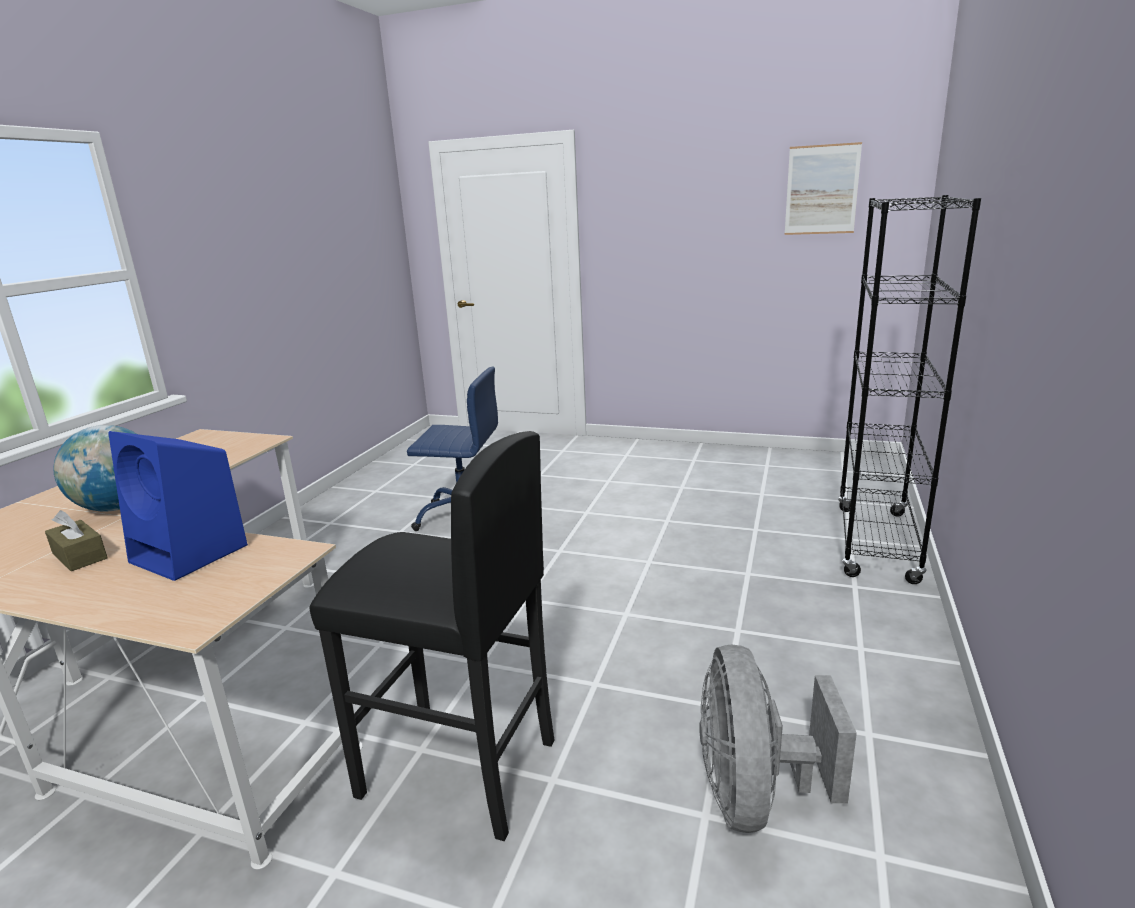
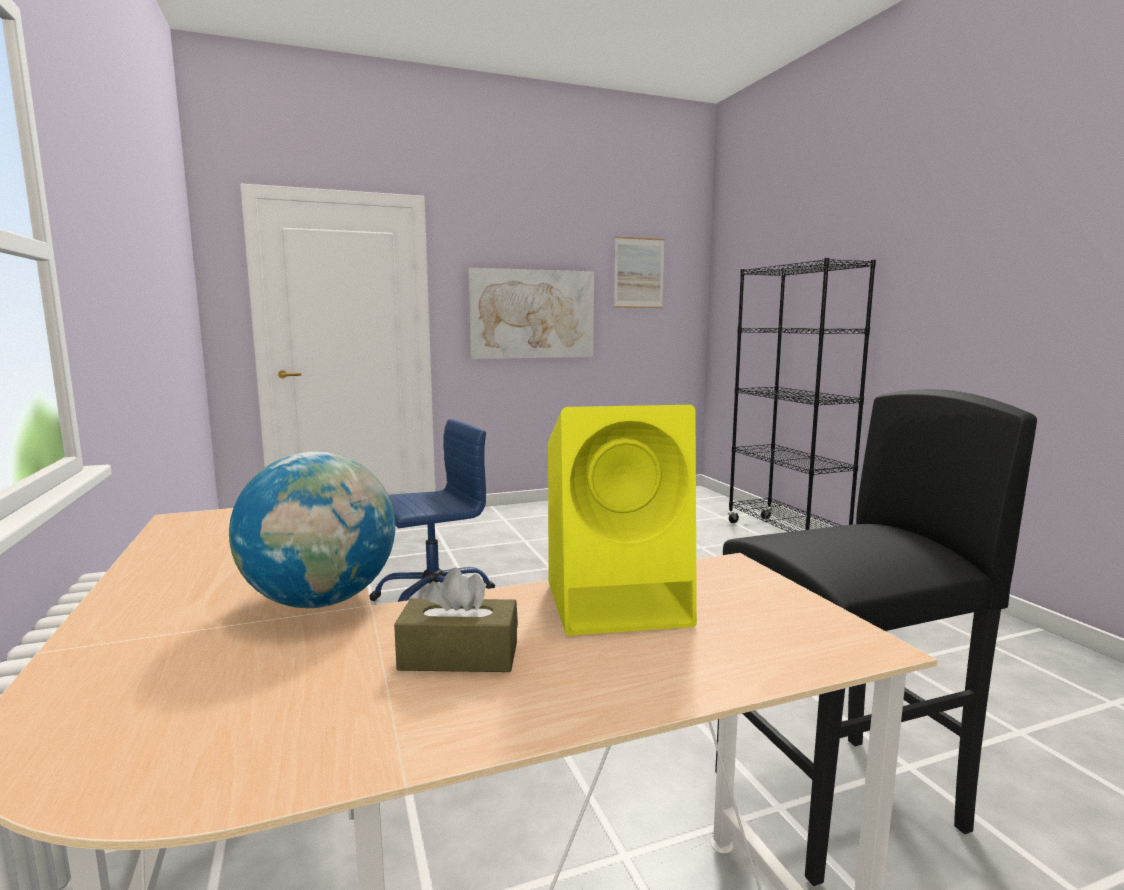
camera: 40 degrees left, 10 degrees down
blue speaker [108,431,248,581] -> yellow speaker [548,405,697,636]
grey fan [699,644,857,833] -> none
none -> picture [468,268,594,359]

